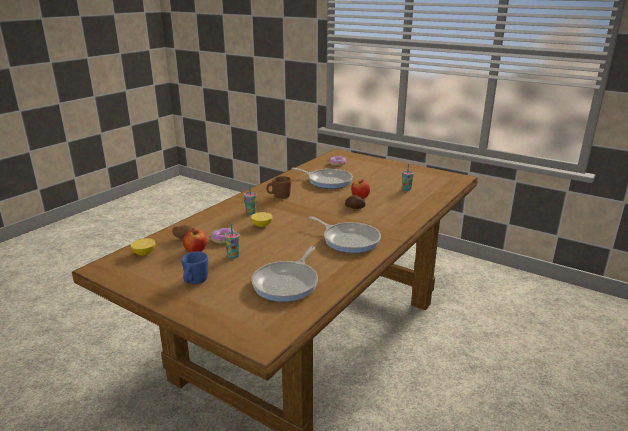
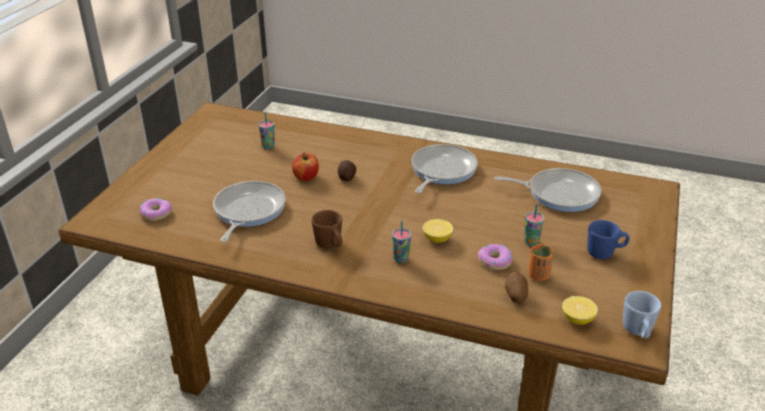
camera: 105 degrees left, 10 degrees up
apple [183,228,207,252] -> orange cup [528,244,554,281]
none -> blue mug [623,291,661,338]

